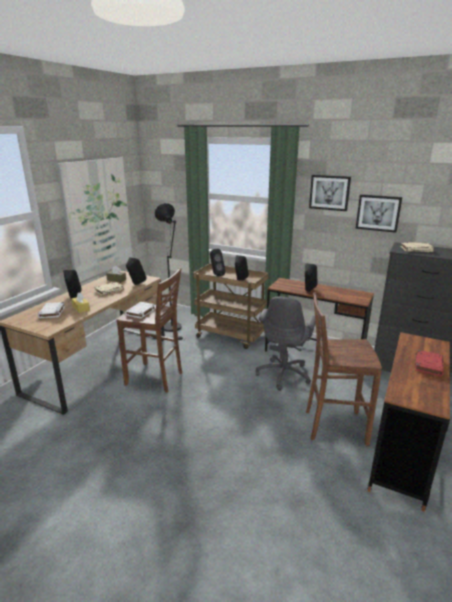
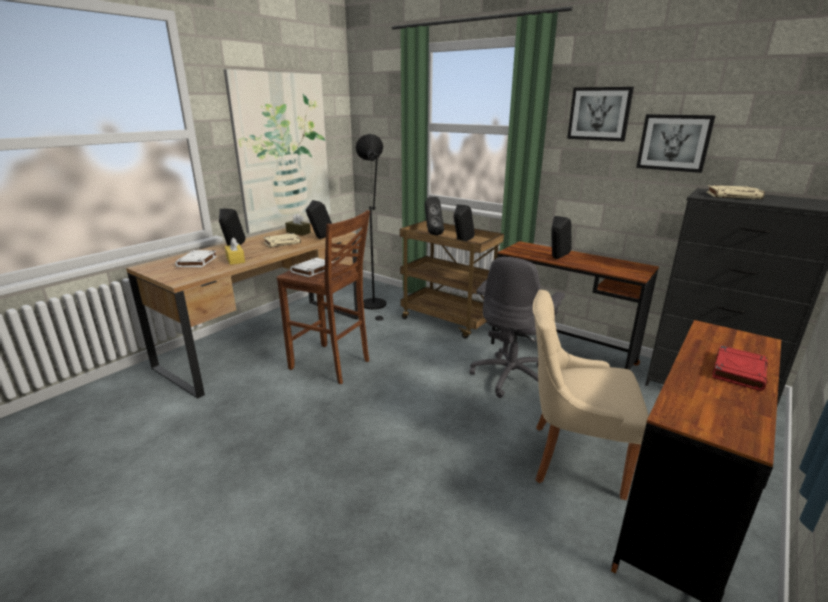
camera: 10 degrees right, 0 degrees up
brown stool [306,292,382,446] -> beige chair [533,290,649,500]

